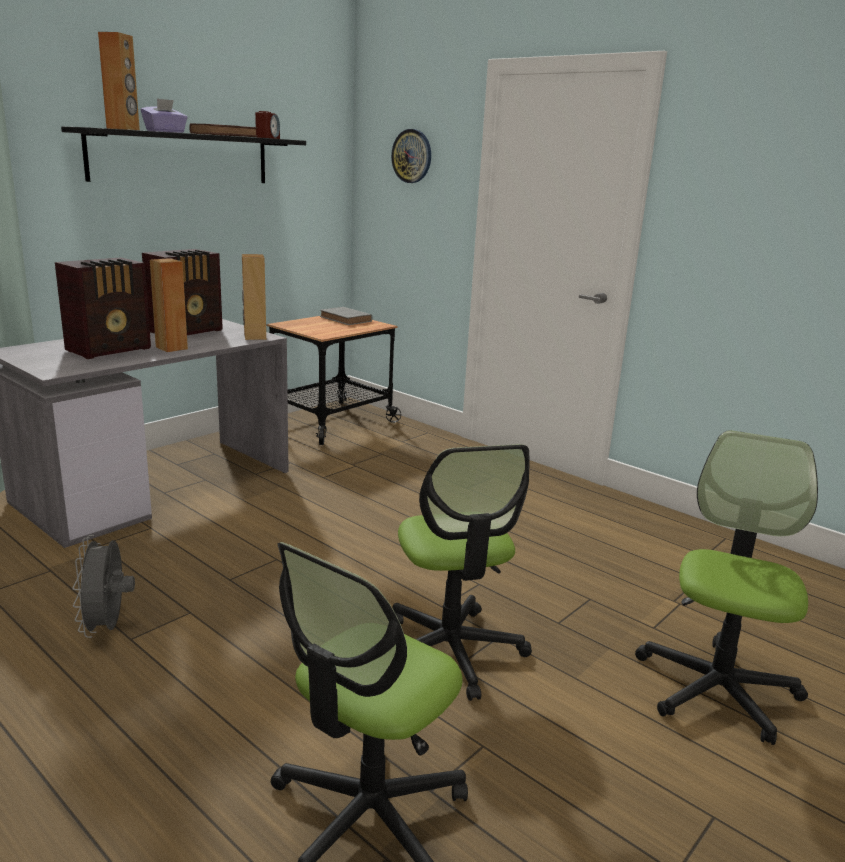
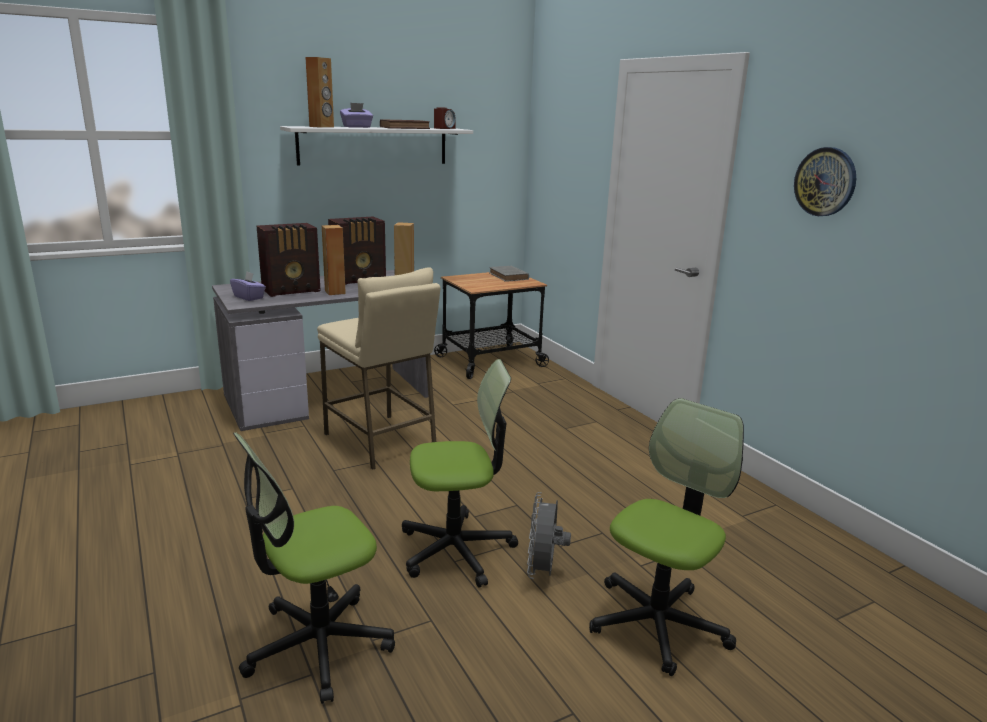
camera: 20 degrees right, 0 degrees up
black shelf [61,127,306,183] -> white shelf [280,126,473,165]
grey fan [72,535,135,638] -> grey fan moved to [527,492,571,579]
wall clock [391,129,431,183] -> wall clock moved to [794,147,856,216]
office chair [392,444,532,701] -> office chair turned 105 degrees counterclockwise [402,359,518,588]
none -> purple tissue box [230,272,266,301]
none -> beige stool [317,268,440,470]

